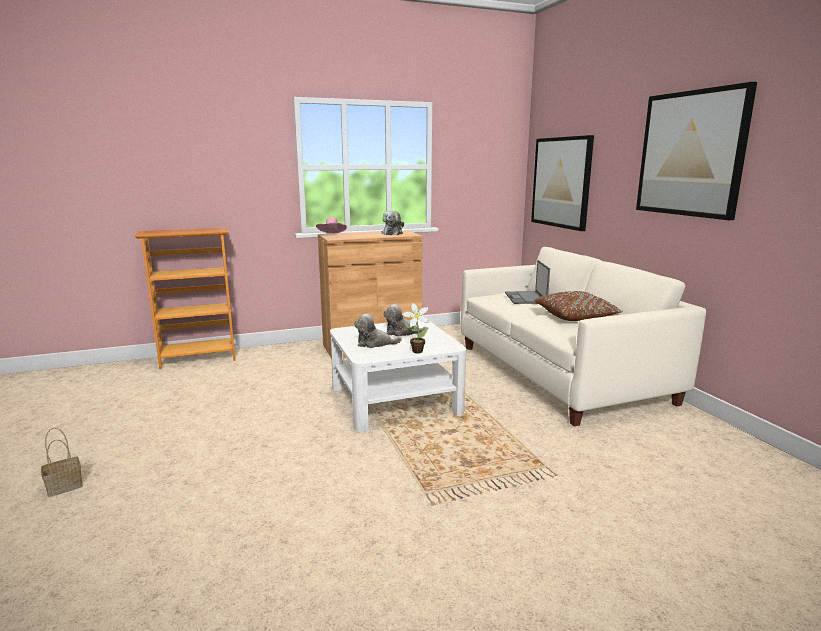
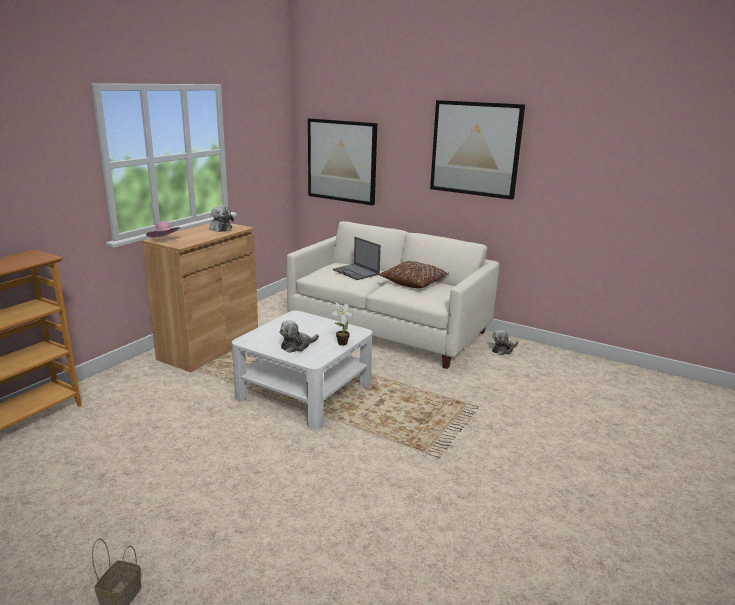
camera: 40 degrees left, 5 degrees up
plush toy [384,304,427,337] -> plush toy moved to [492,330,518,355]

